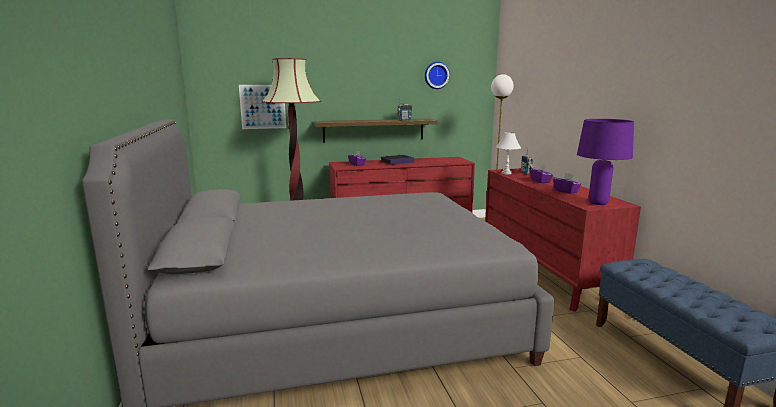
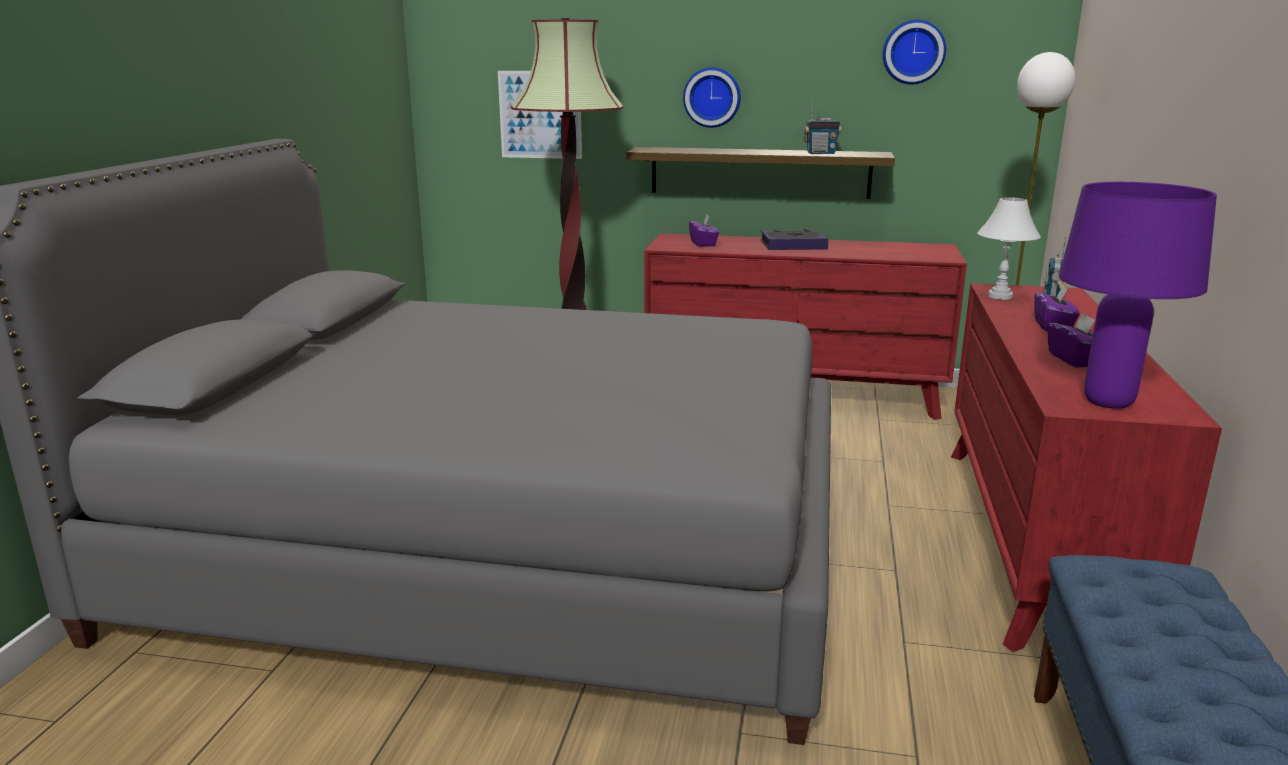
camera: 25 degrees right, 5 degrees up
none -> wall clock [683,67,741,128]

